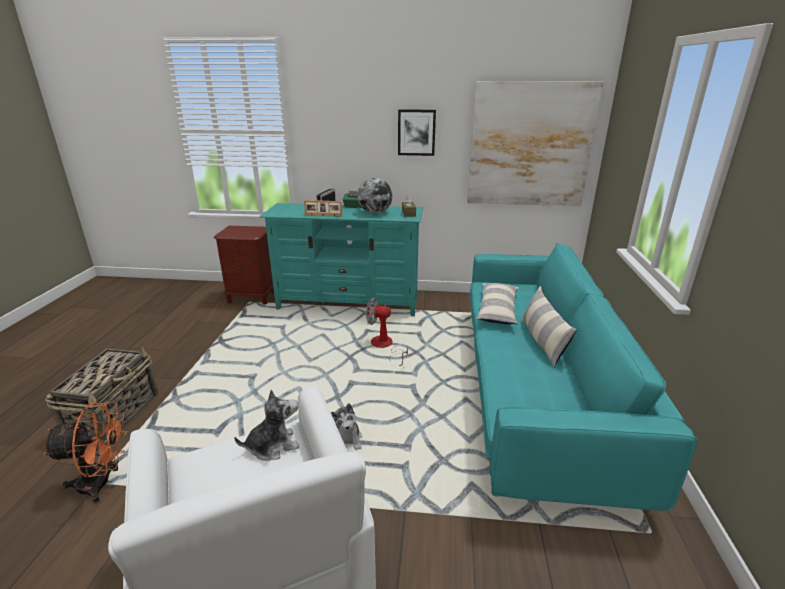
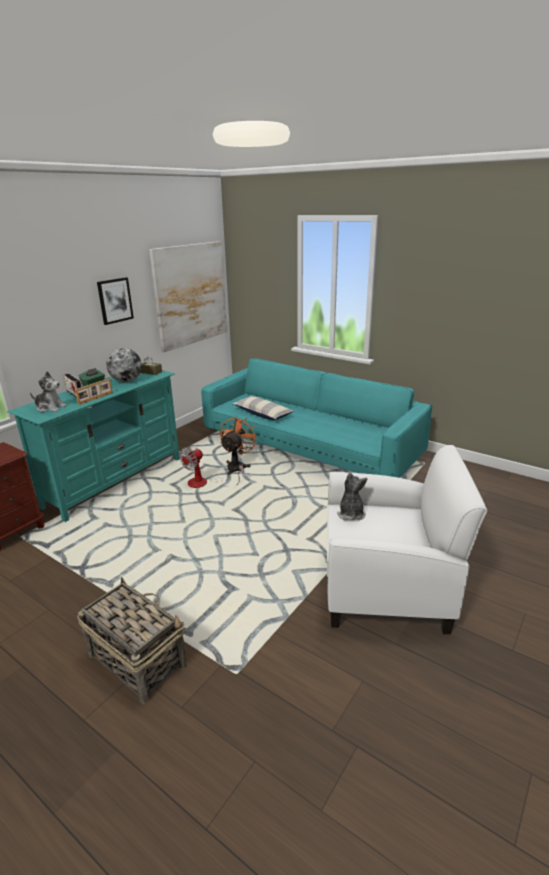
camera: 60 degrees left, 0 degrees up
orange fan [43,402,128,503] -> orange fan moved to [220,418,258,475]
plush toy [331,403,362,450] -> plush toy moved to [30,371,67,412]
pillow [522,286,577,367] -> none

